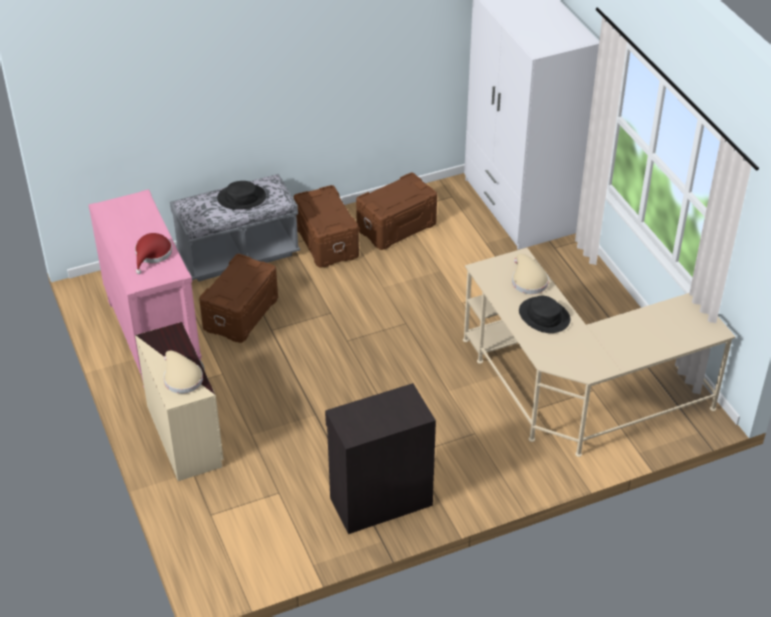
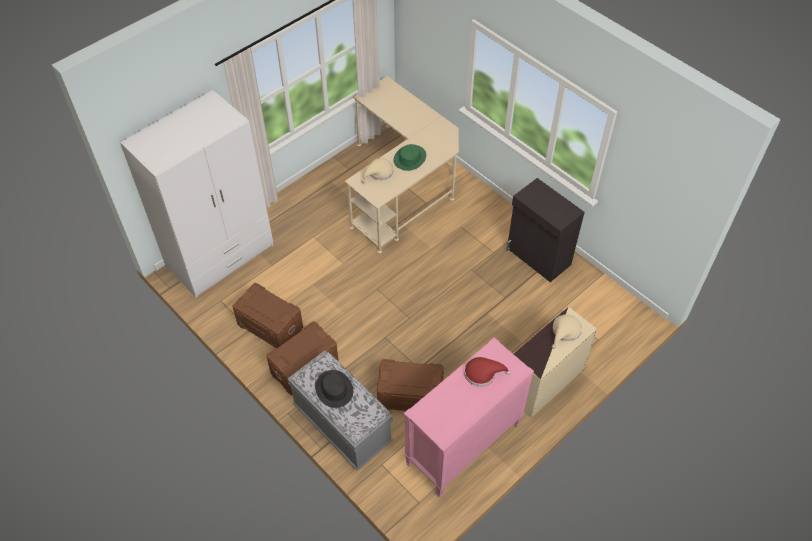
camera: 110 degrees left, 10 degrees up
black hat [519,296,570,333] -> green hat [393,144,426,171]

